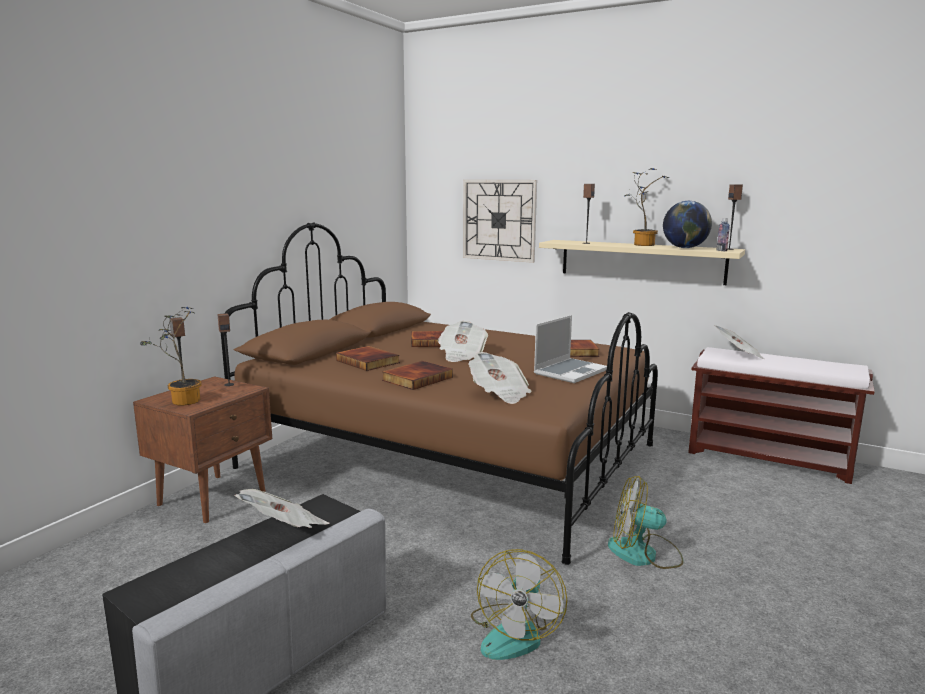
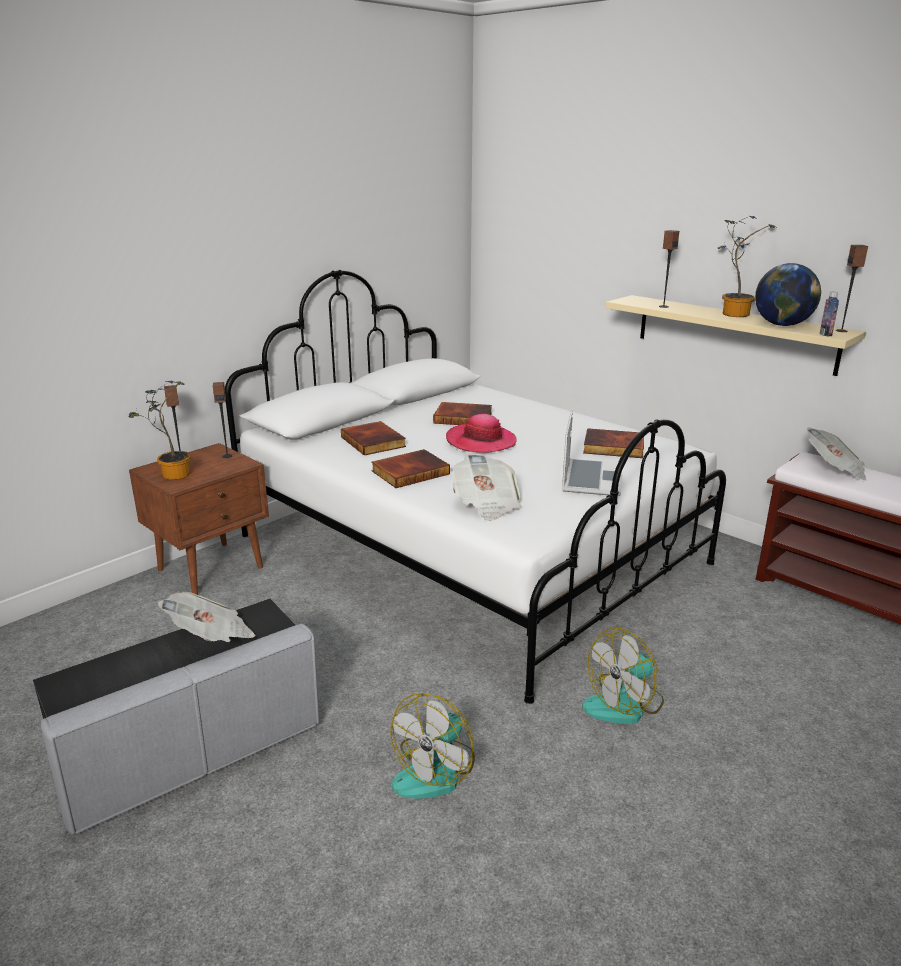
camera: 15 degrees right, 10 degrees up
brown bed [221,223,658,565] -> white bed [225,270,726,704]
newspaper [438,321,488,362] -> hat [446,414,517,453]
wall clock [463,180,537,263] -> none
laptop [534,315,607,383] -> laptop turned 45 degrees counterclockwise [562,409,622,496]
fan [608,476,684,569] -> fan turned 60 degrees counterclockwise [582,628,664,724]

